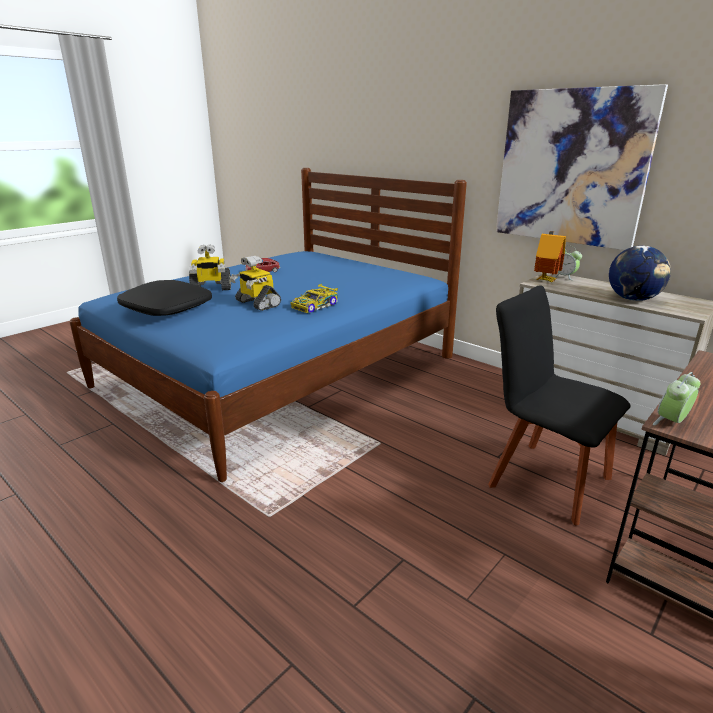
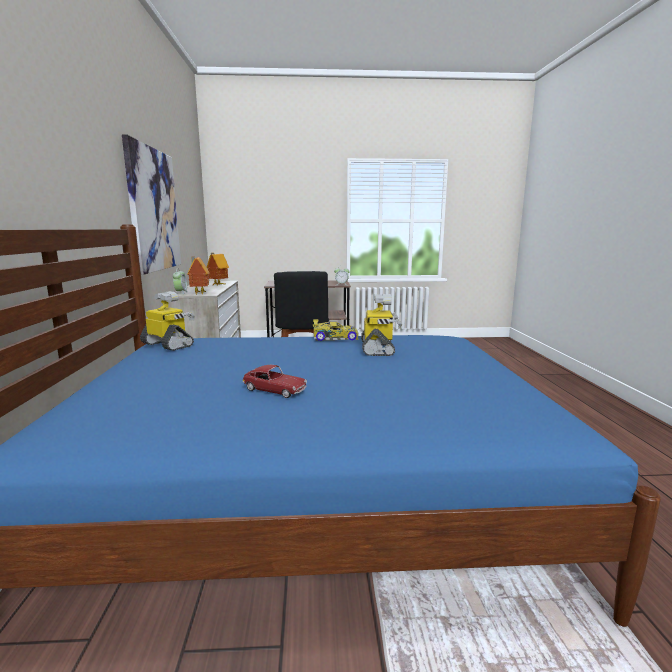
camera: 135 degrees left, 10 degrees down
black pillow [117,280,212,316] -> none
toy robot [189,244,231,290] -> toy robot moved to [140,291,195,351]
globe [609,246,671,301] -> toy house [206,253,229,286]

